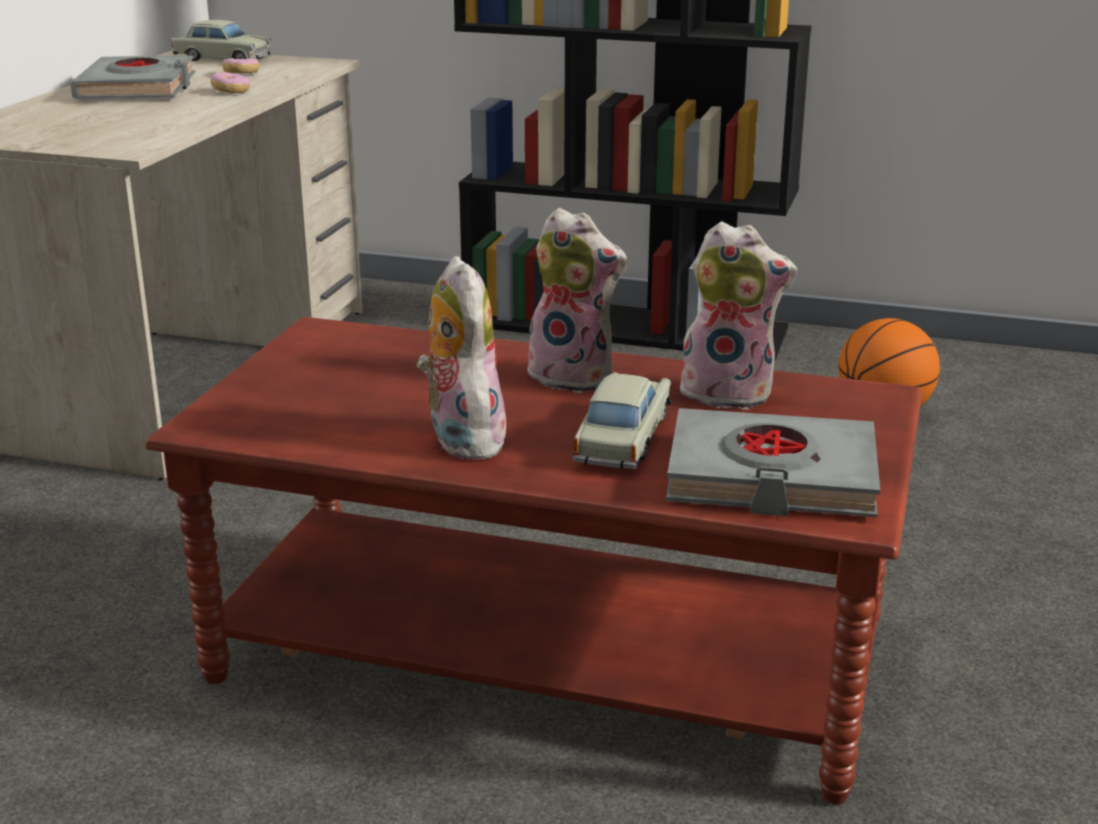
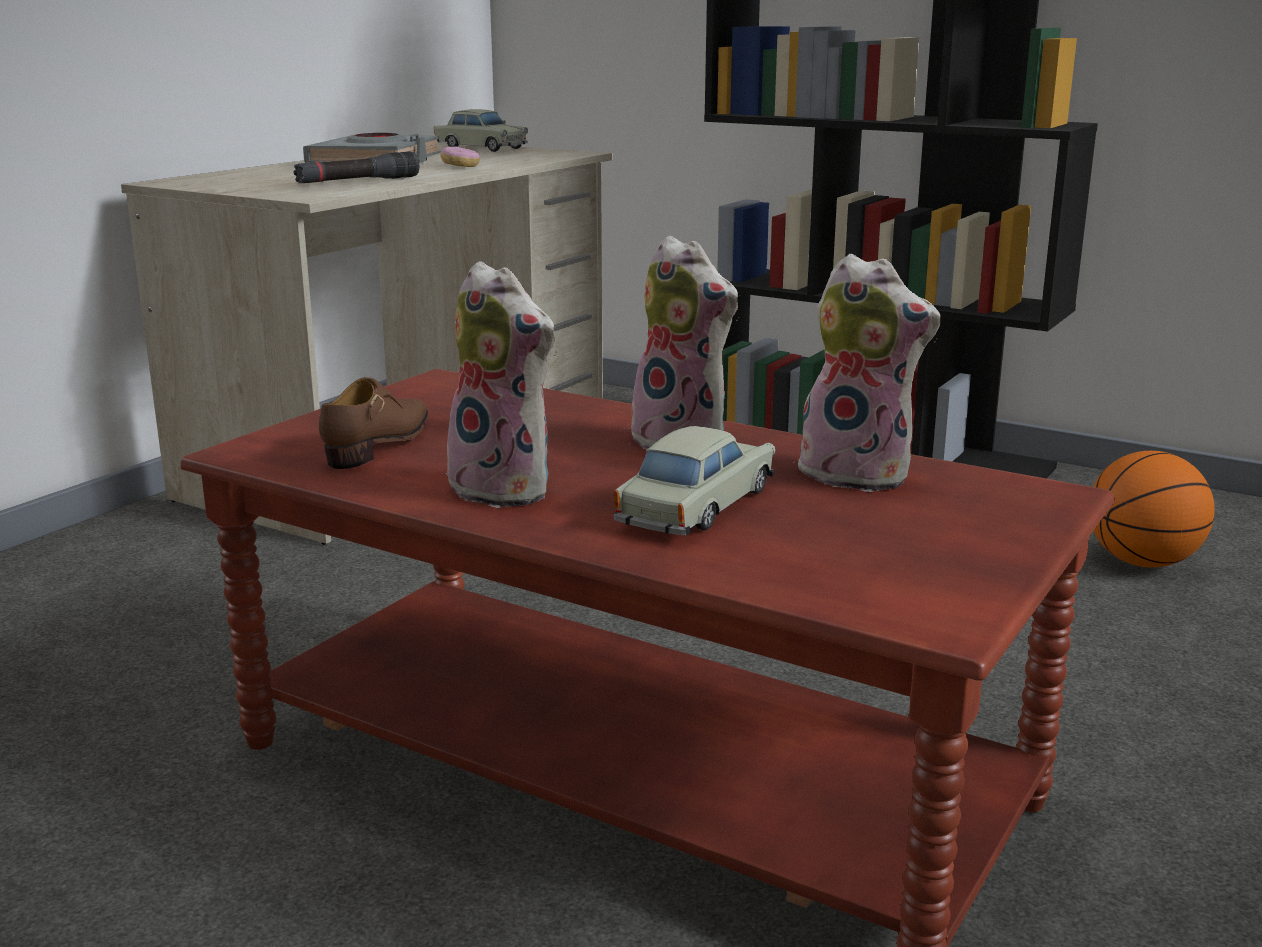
camera: 15 degrees right, 5 degrees down
donut [222,58,259,73] -> none
plush toy [417,256,506,460] -> plush toy turned 135 degrees clockwise [439,261,557,508]
grey book [666,408,880,517] -> none
none -> black flashlight [294,151,419,183]
none -> brown shoe [319,377,428,469]

